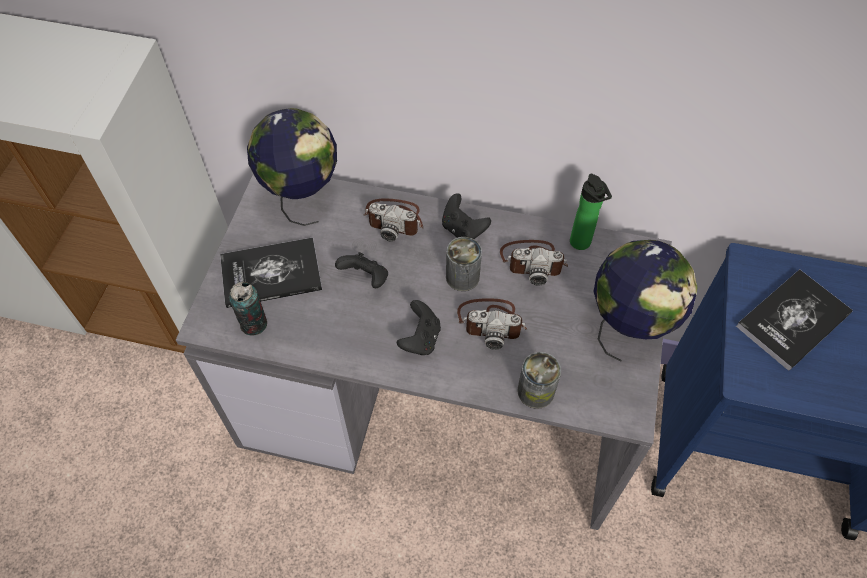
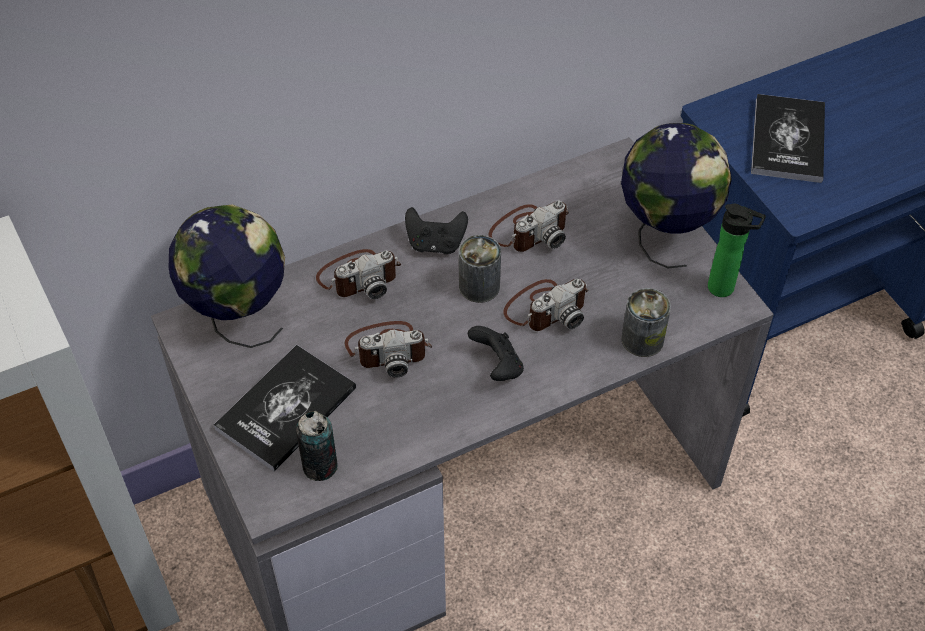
camera: 40 degrees left, 5 degrees down
black game controller [335,252,388,288] -> camera [345,321,432,378]
bottle [570,174,612,250] -> bottle moved to [708,204,766,297]

